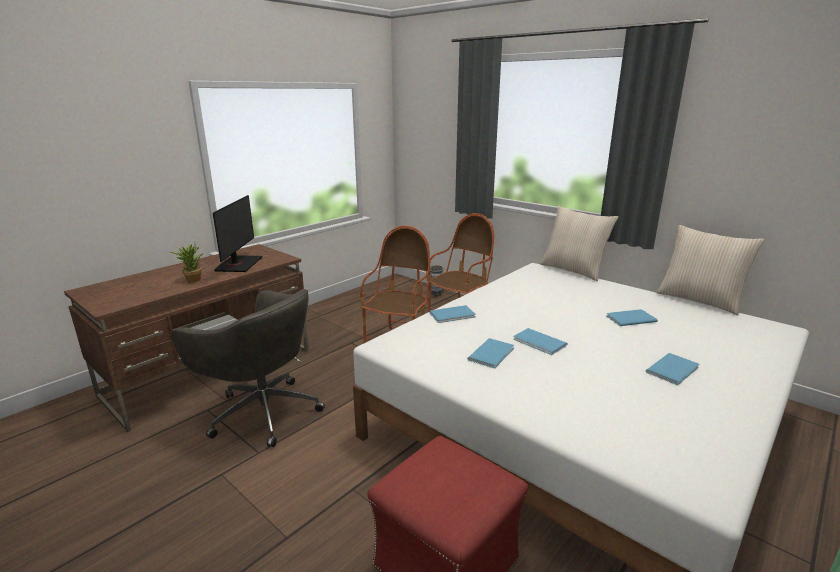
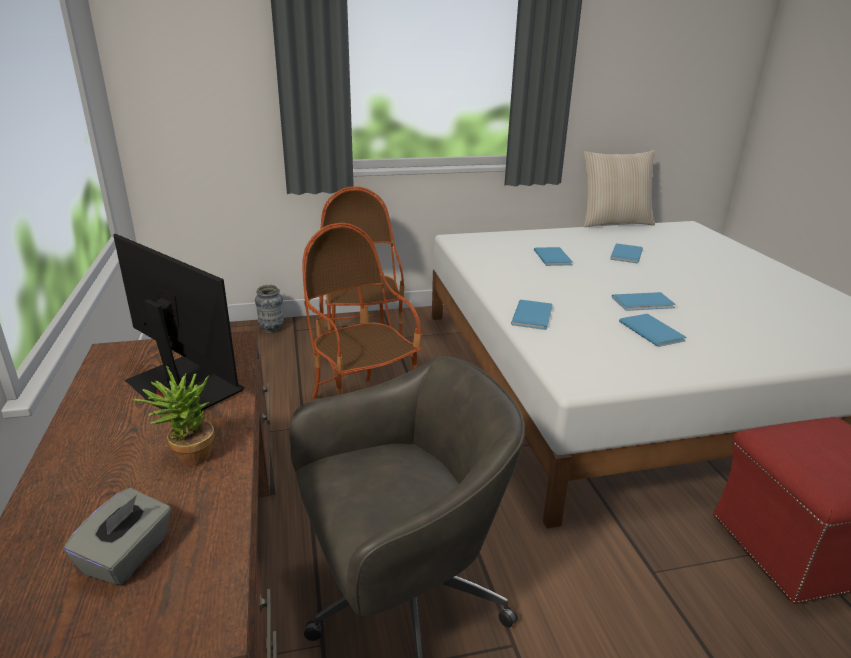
camera: 55 degrees left, 5 degrees up
beige pillow [540,206,618,281] -> none
blue book [646,353,699,385] -> blue book moved to [534,247,573,266]
none -> grey tissue box [64,488,171,585]

